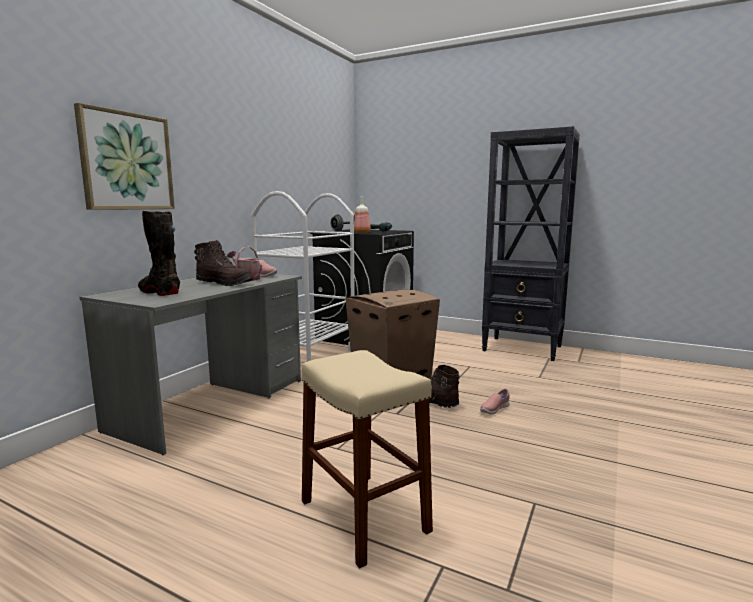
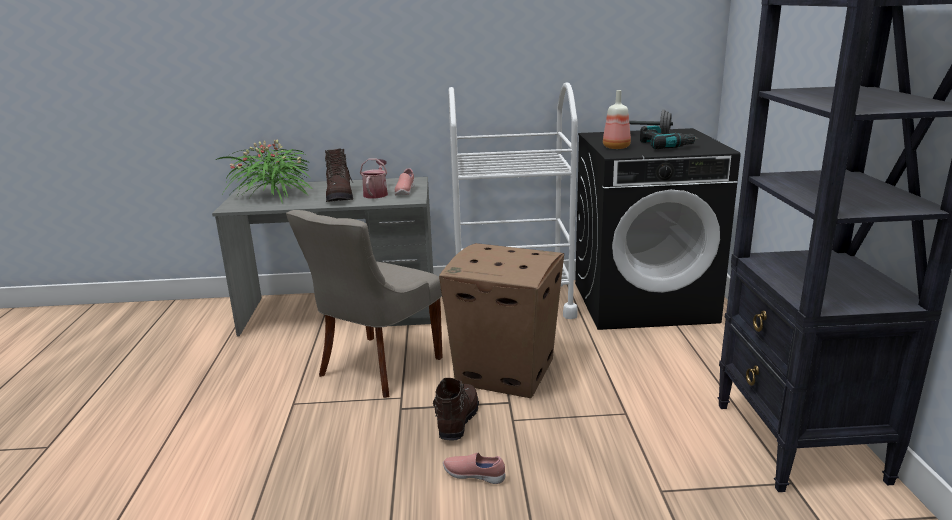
camera: 60 degrees right, 10 degrees up
picture [74,103,175,210] -> none
black boot [138,211,180,296] -> potted plant [216,139,311,204]
beige stool [301,350,433,569] -> none
none -> grey chair [286,210,442,398]

